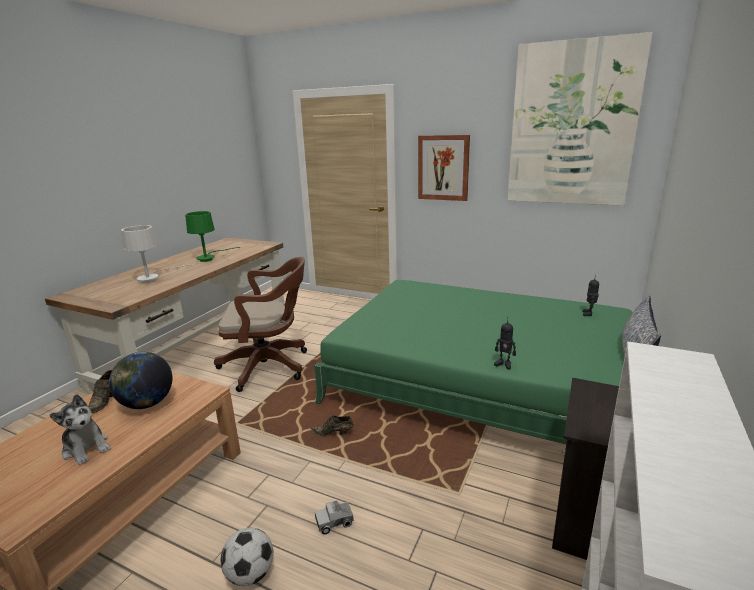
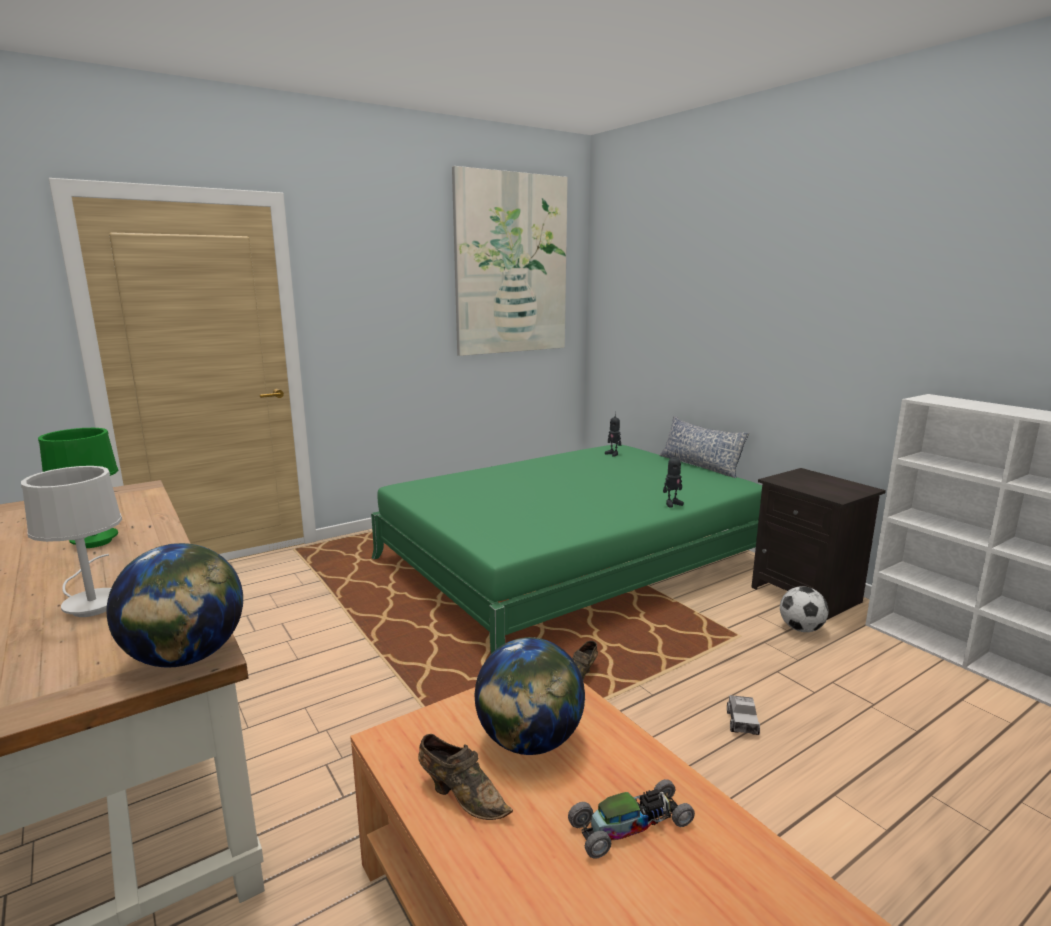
camera: 60 degrees left, 5 degrees down
plush toy [50,394,111,465] -> toy car [568,779,695,859]
brown office chair [214,257,307,392] -> none
football [221,528,274,586] -> football moved to [780,586,829,632]
picture [418,135,470,201] -> none
none -> globe [106,543,243,668]

